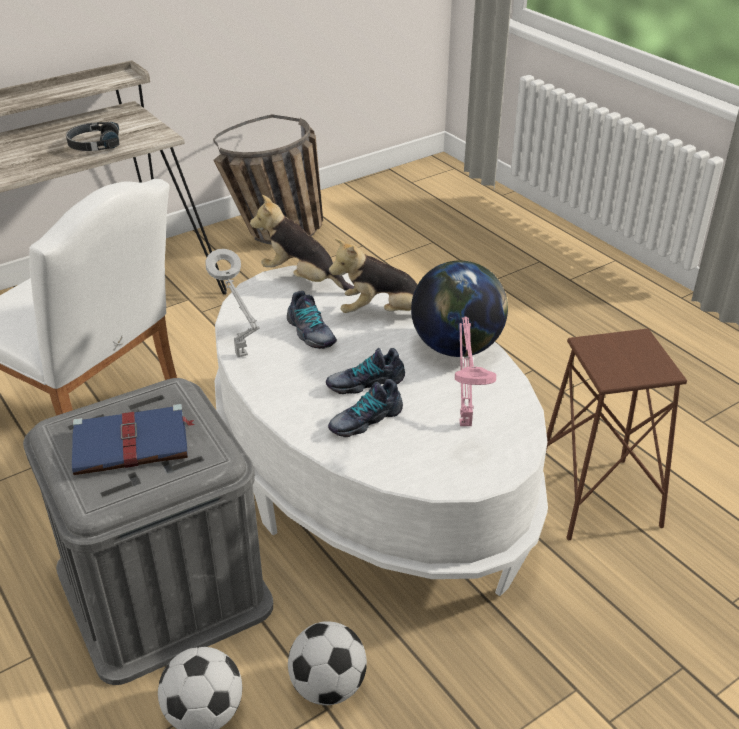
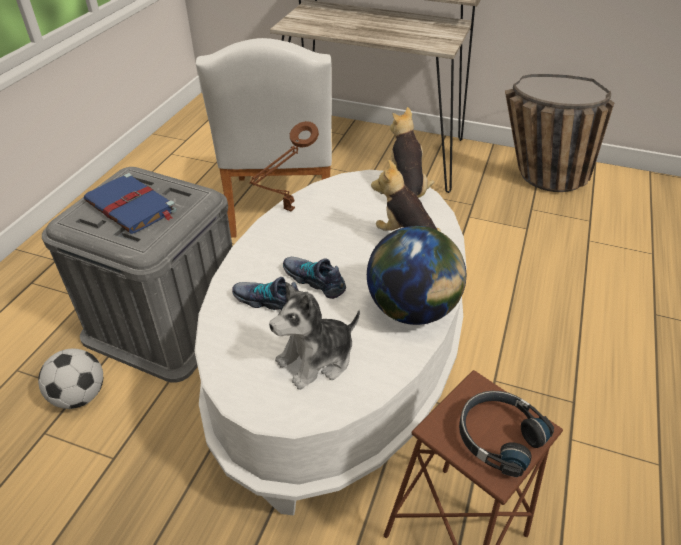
camera: 55 degrees right, 5 degrees up
black headphones [66,122,119,151] -> black headphones moved to [459,391,554,477]
grey table lamp [205,249,260,357] -> brown table lamp [249,121,319,211]
shoe [287,291,337,349] -> none
football [288,621,367,705] -> none
pink table lamp [455,317,496,426] -> plush toy [269,282,360,390]

